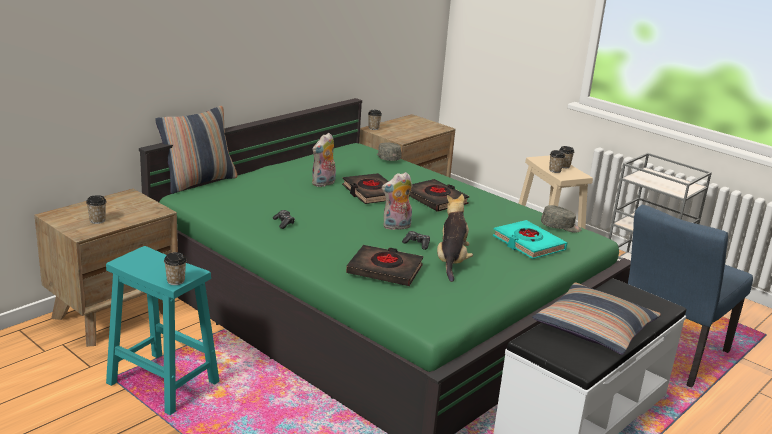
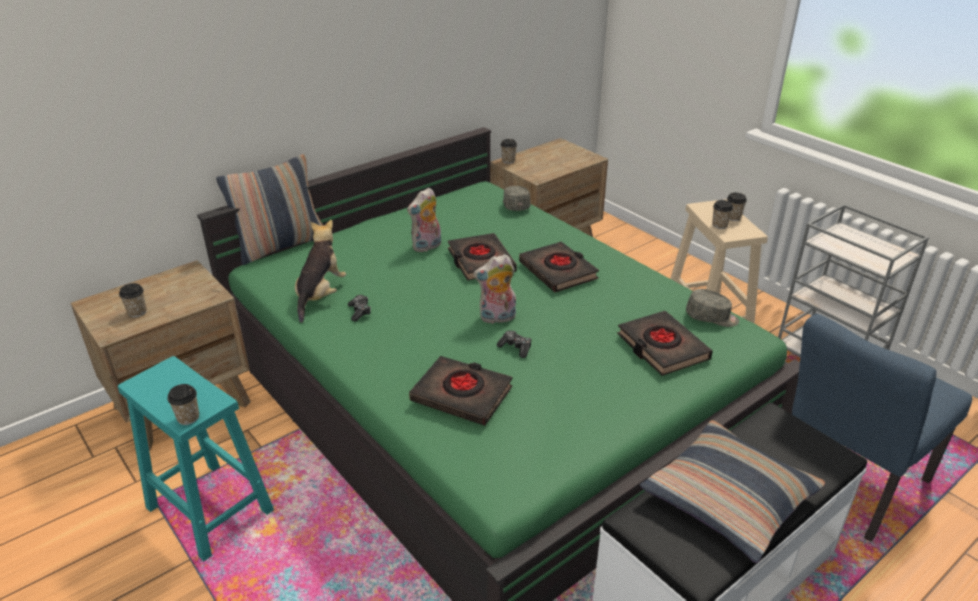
camera: 10 degrees right, 10 degrees up
plush toy [437,194,473,282] -> plush toy moved to [295,220,346,323]
turquoise book [493,220,567,259] -> black book [617,311,713,376]

